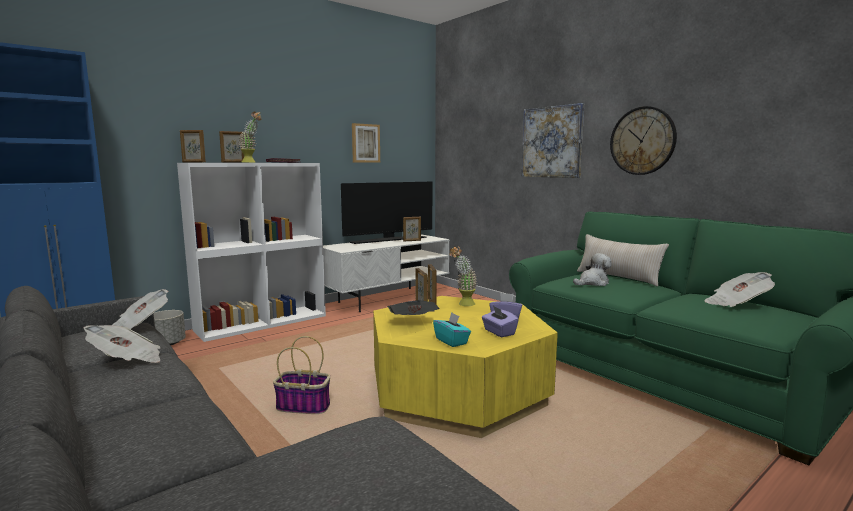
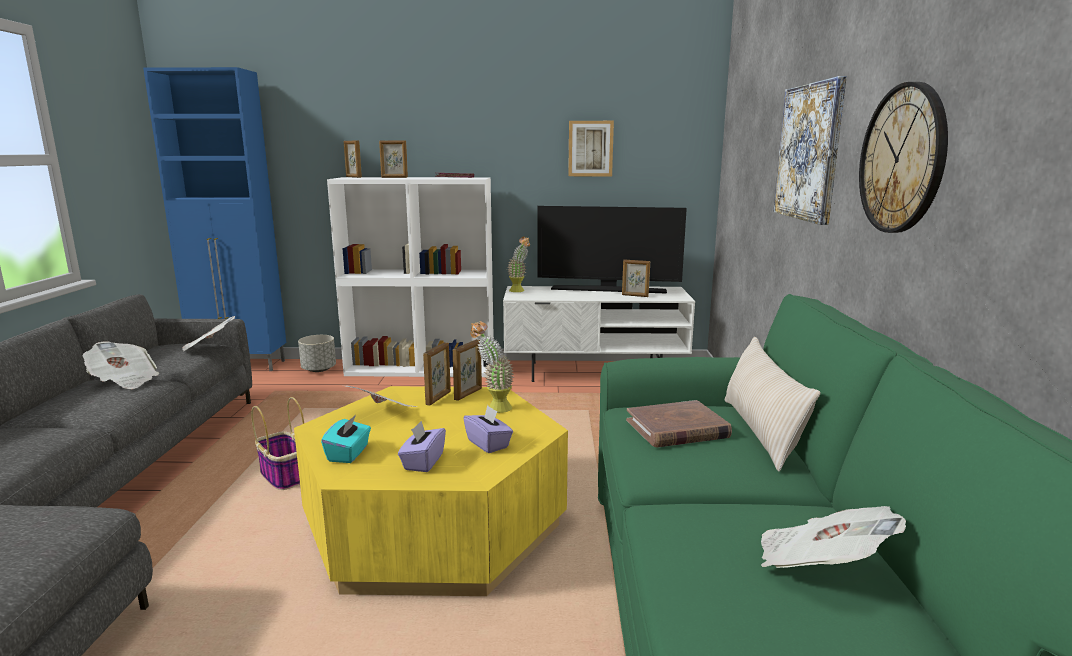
camera: 40 degrees right, 5 degrees up
potted plant [239,112,262,163] -> potted plant moved to [507,236,530,292]
plush toy [573,253,612,286] -> brown book [626,400,732,448]

